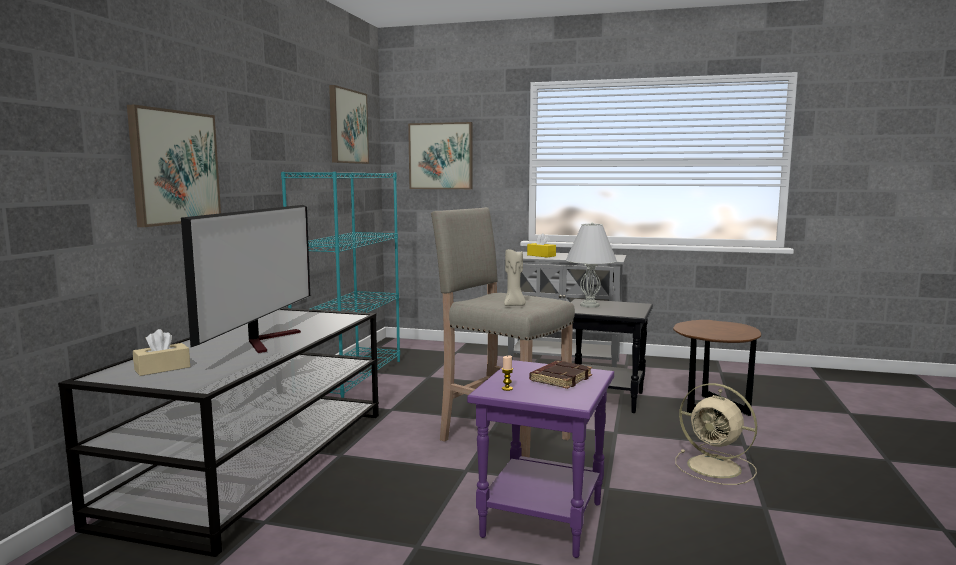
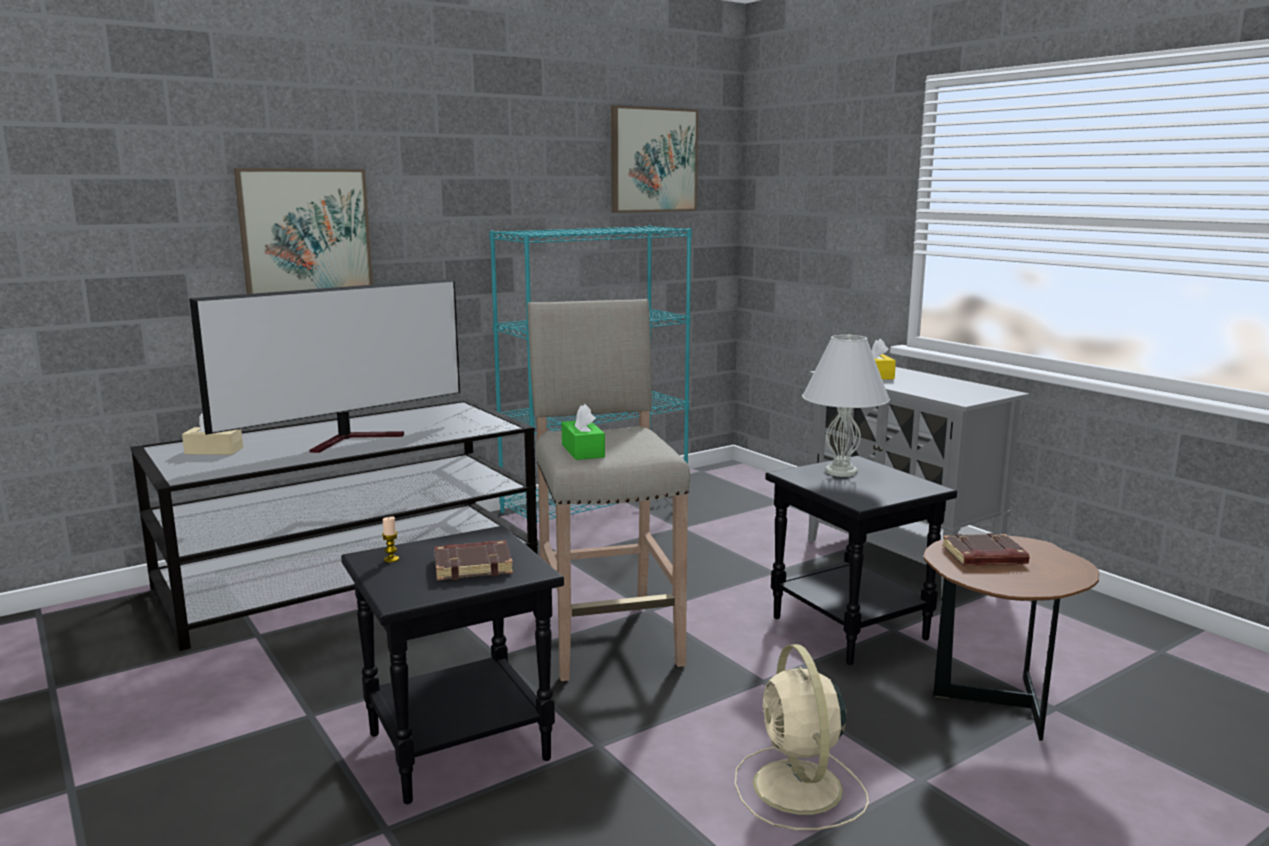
camera: 40 degrees right, 5 degrees up
picture [408,122,473,189] -> none
purple side table [467,360,614,558] -> black side table [341,526,564,804]
beige candle [504,249,526,306] -> green tissue box [562,404,605,460]
none -> brown book [942,533,1030,565]

